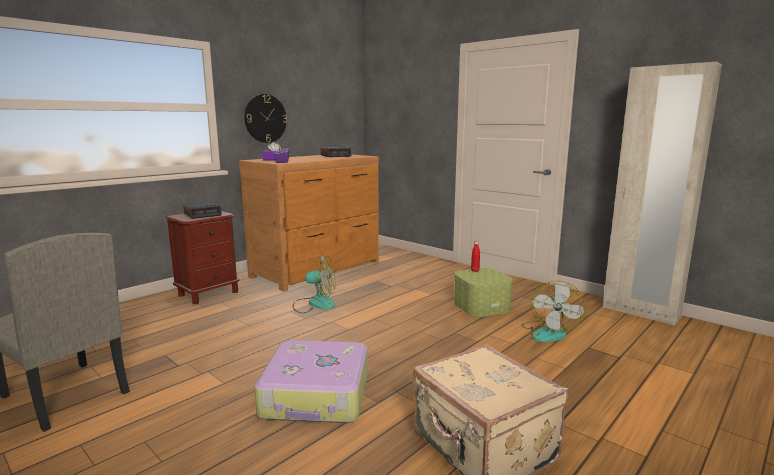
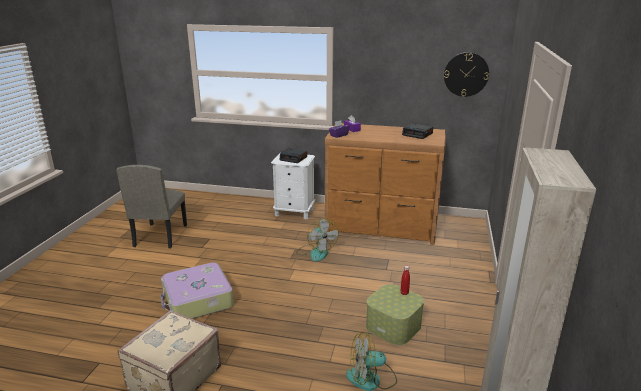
camera: 60 degrees right, 10 degrees up
brown nightstand [165,211,240,304] -> white nightstand [271,153,315,220]
wall clock [244,94,287,143] -> wall clock moved to [444,52,489,97]

